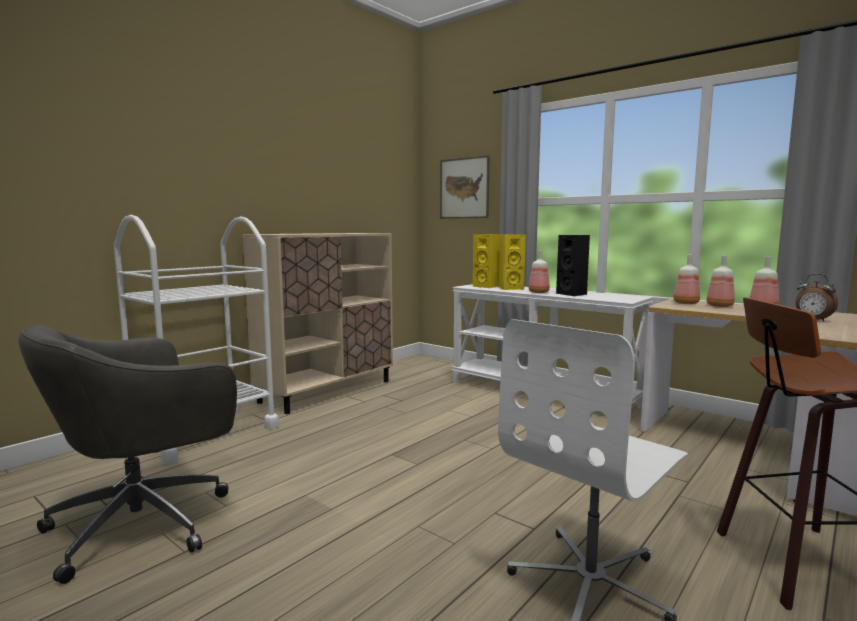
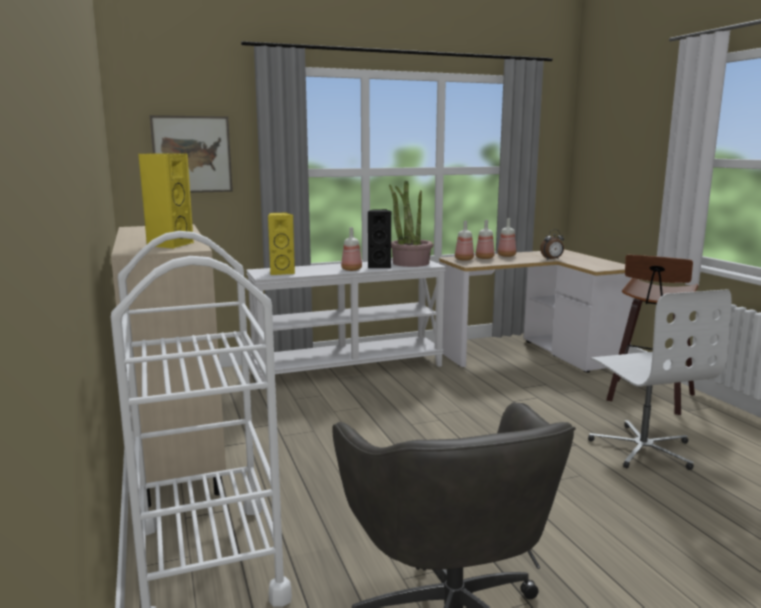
camera: 60 degrees left, 5 degrees up
yellow speaker [499,234,526,290] -> yellow speaker moved to [138,154,194,248]
none -> potted plant [389,180,434,267]

